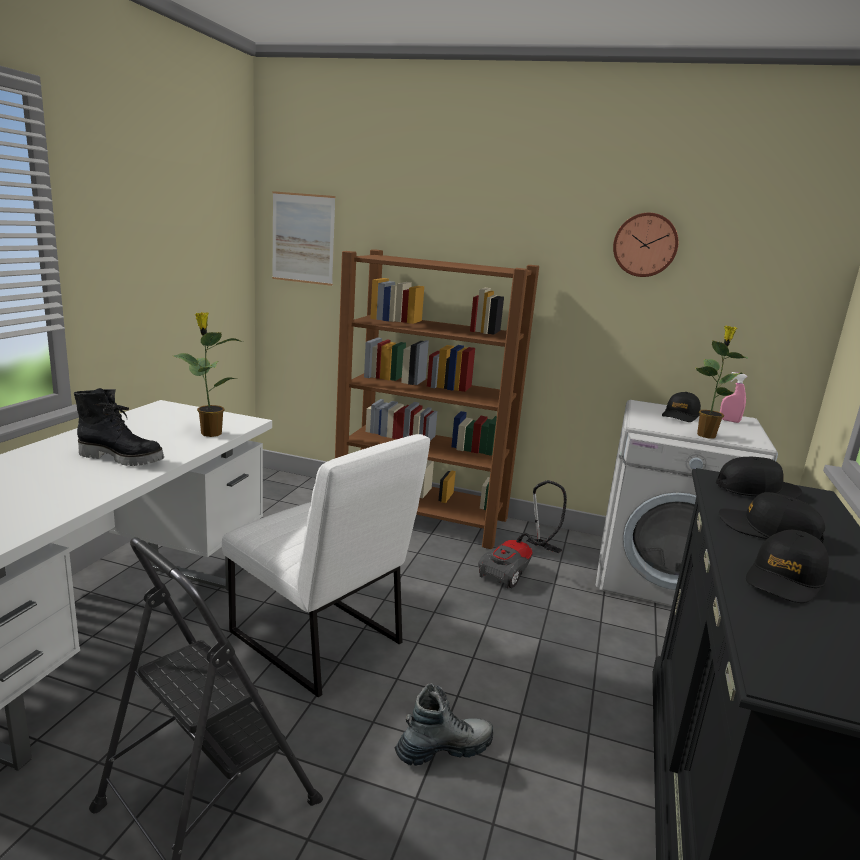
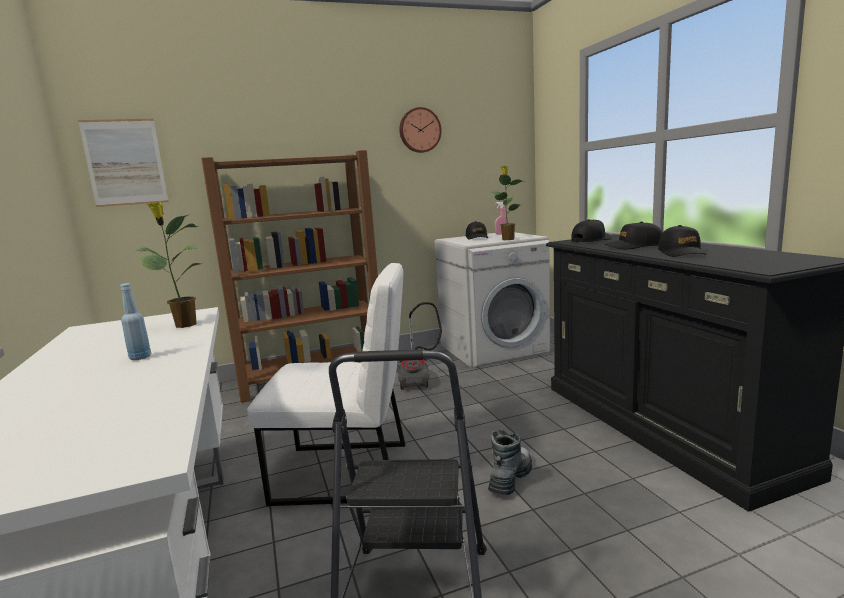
camera: 35 degrees left, 5 degrees down
black boot [74,388,164,466] -> blue bottle [120,283,151,360]

